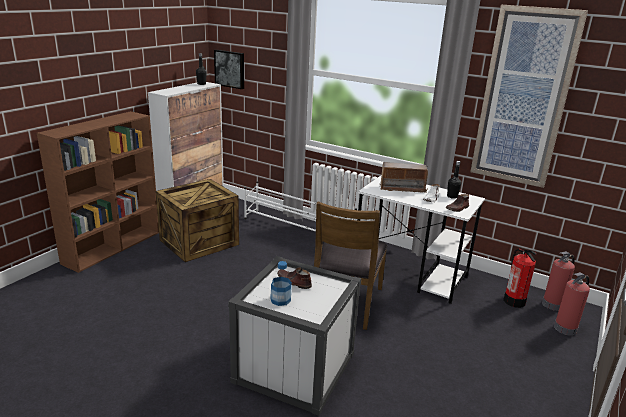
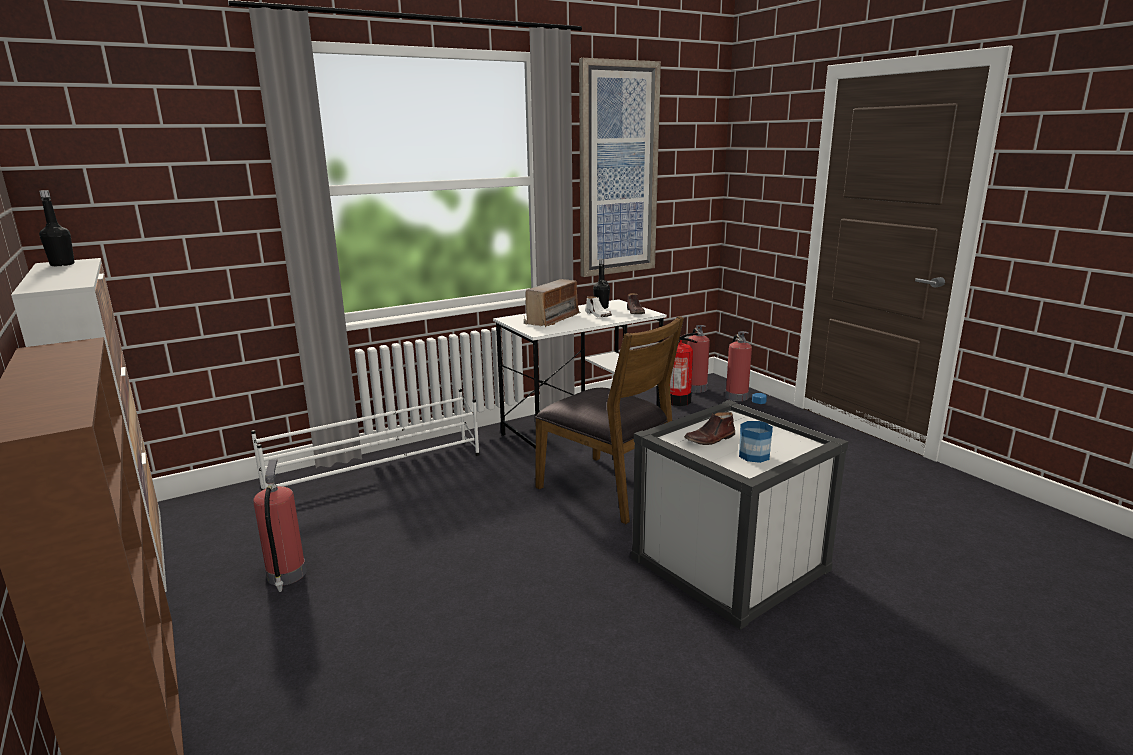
camera: 60 degrees left, 5 degrees down
crate [156,179,239,262] -> fire extinguisher [253,459,306,592]
picture [214,50,244,89] -> none

